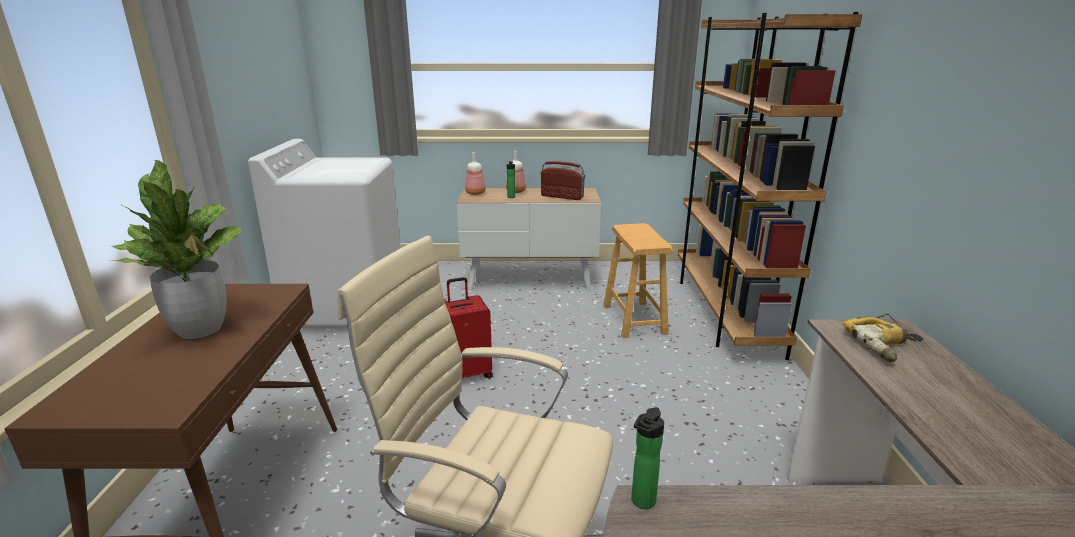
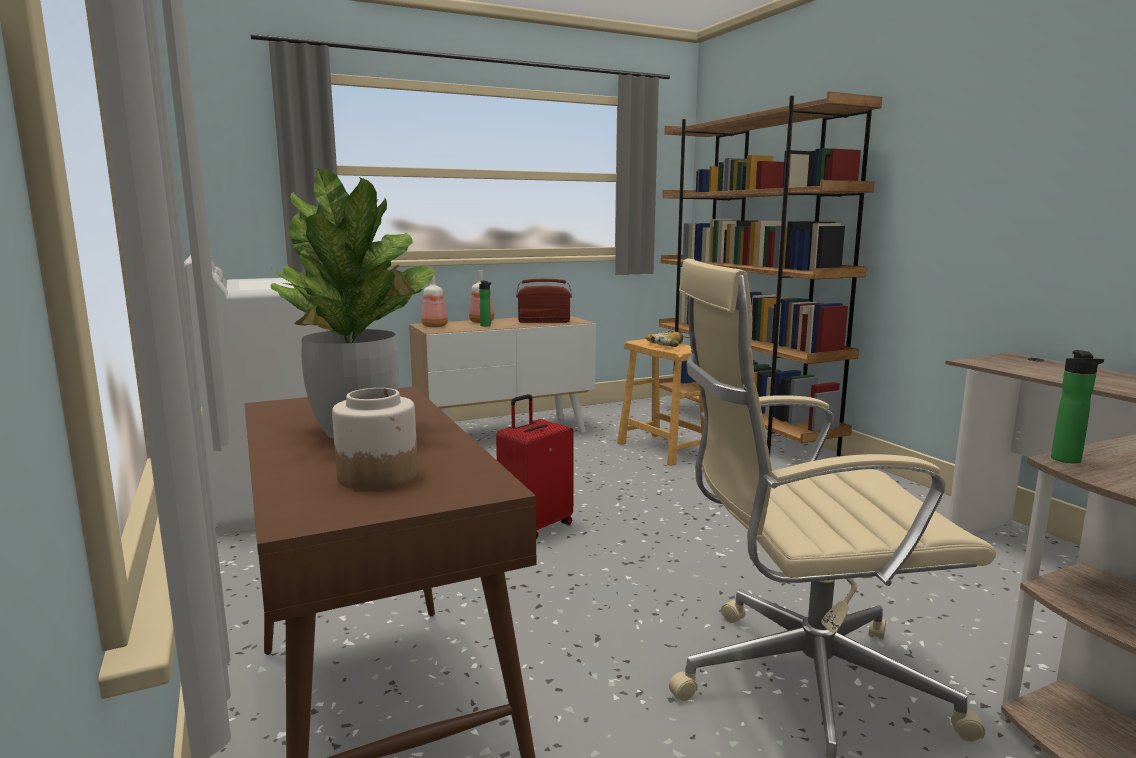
camera: 25 degrees left, 10 degrees down
power drill [843,313,922,362] -> power drill moved to [645,330,690,347]
none -> jar [332,388,418,490]

